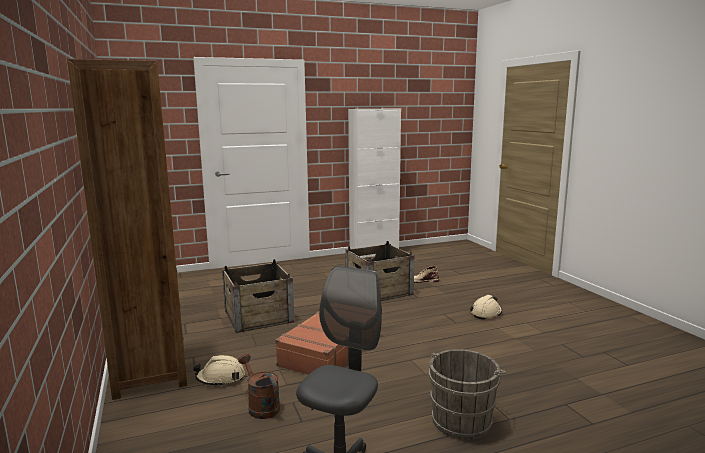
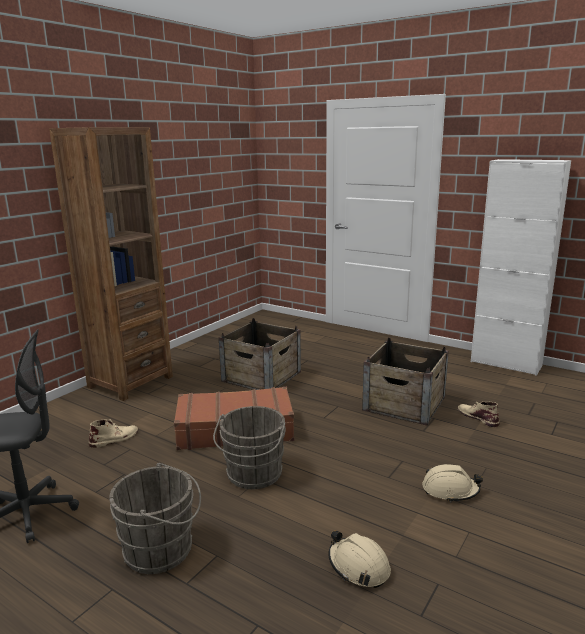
camera: 55 degrees right, 5 degrees up
beige hard hat [193,355,245,387] -> beige hard hat moved to [328,531,391,588]
brown watering can [238,354,280,419] -> beige boot [89,419,139,448]
none -> grey bucket [213,406,286,489]

